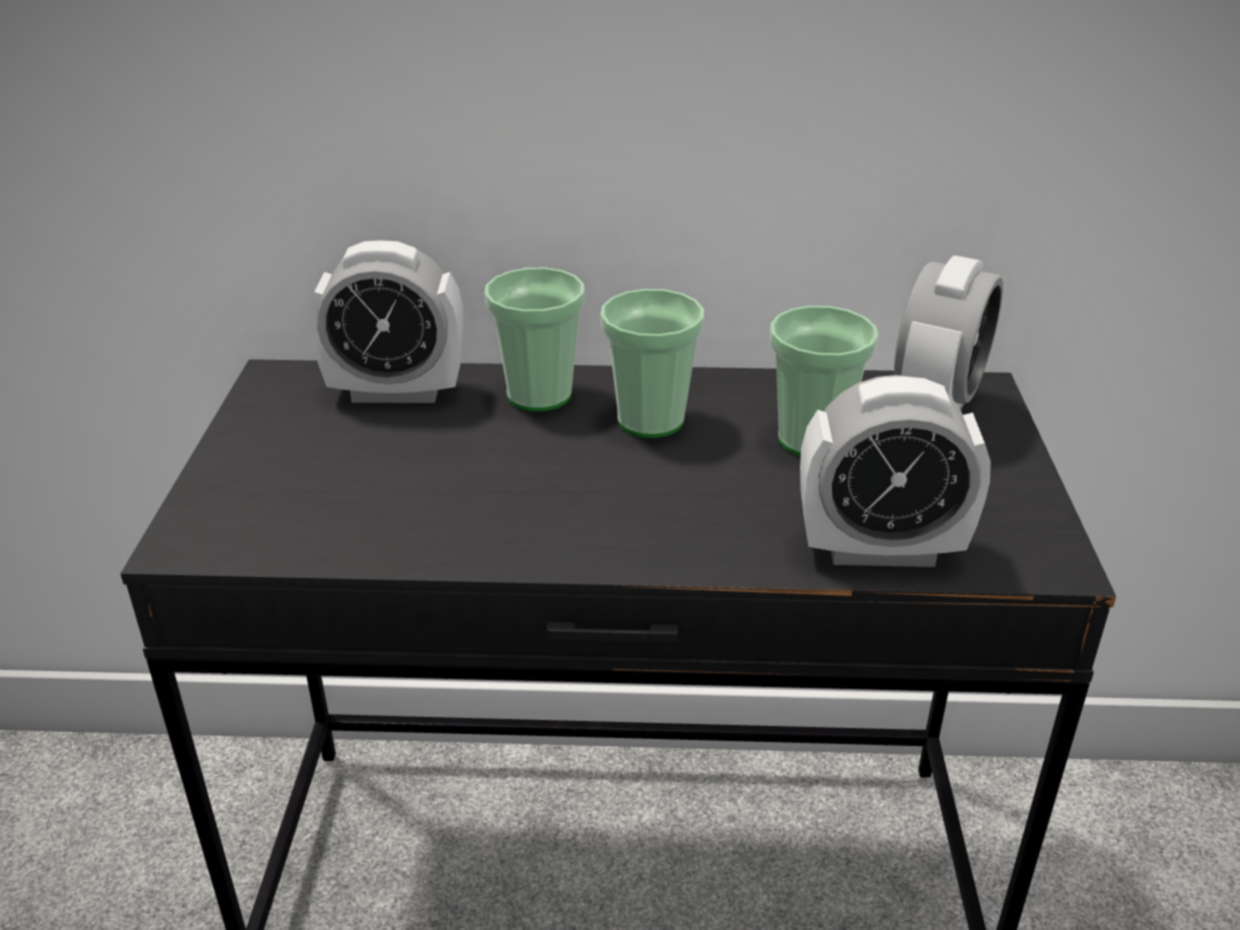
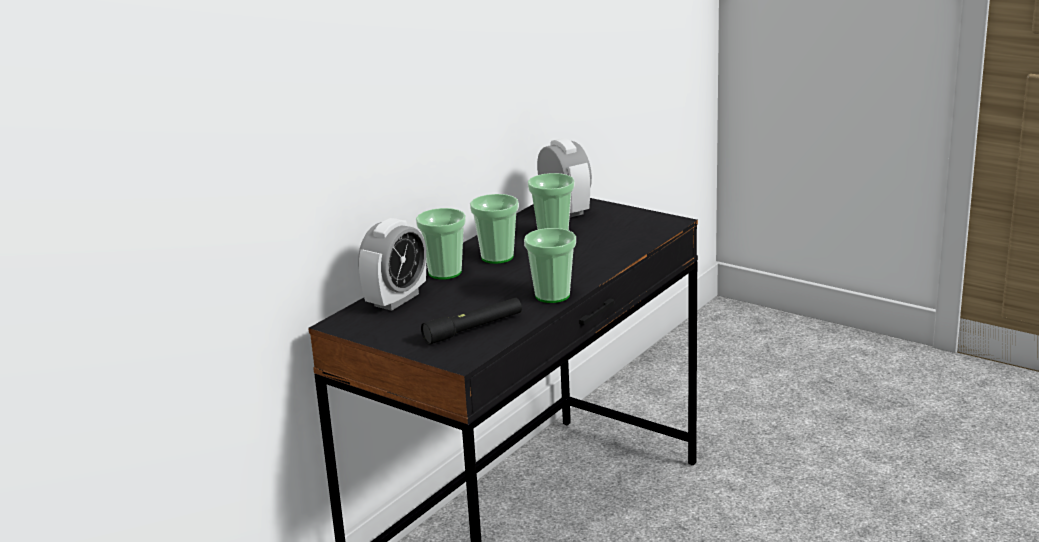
camera: 55 degrees left, 10 degrees down
alarm clock [800,375,991,567] -> none
none -> black flashlight [421,298,522,345]
none -> cup [524,228,576,303]

